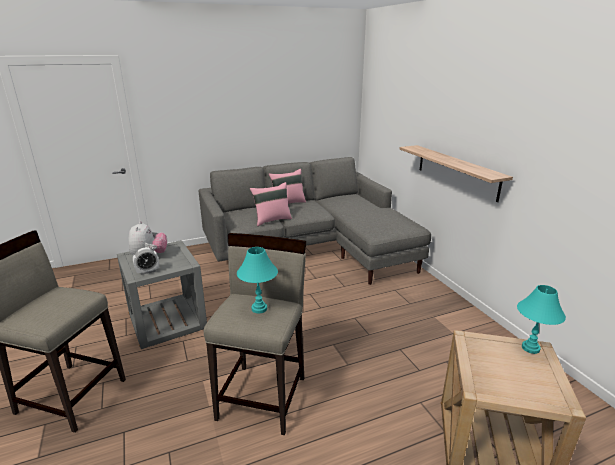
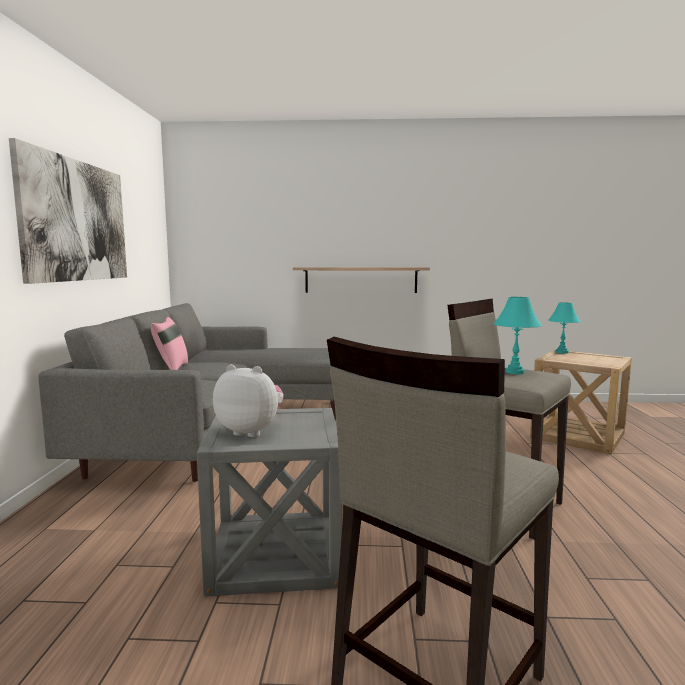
camera: 65 degrees left, 15 degrees down
alarm clock [133,247,159,275] -> none
pink pillow [250,182,292,226] -> none
none -> picture [9,138,127,284]

